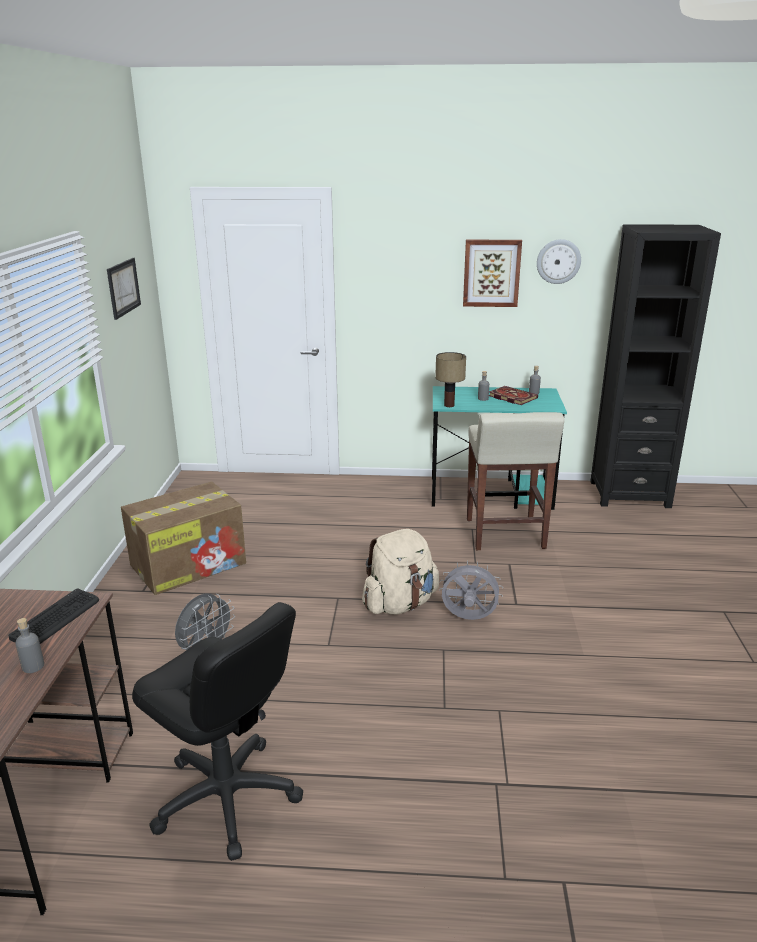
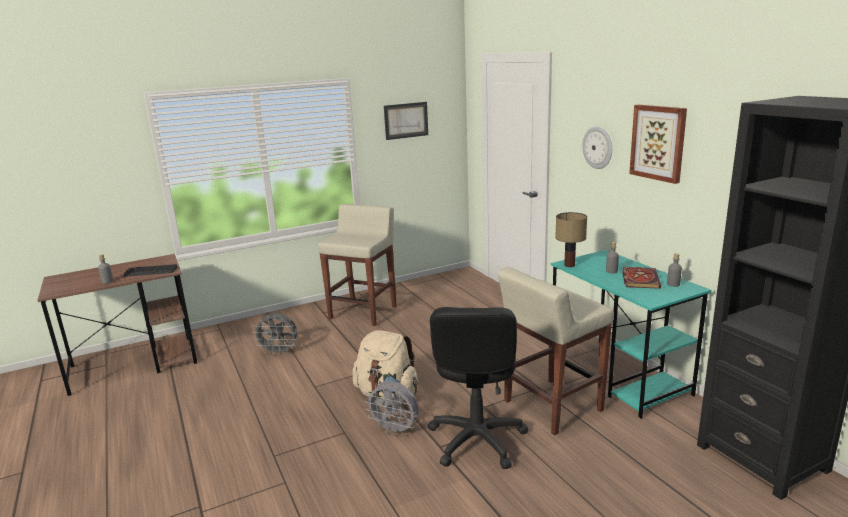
camera: 60 degrees right, 5 degrees down
cardboard box [121,481,246,595] -> beige stool [318,204,397,326]
black office chair [132,602,303,861] -> black office chair moved to [428,307,529,469]
grey fan [439,560,503,620] -> grey fan turned 135 degrees clockwise [364,381,419,436]
wall clock [537,239,581,284] -> wall clock moved to [582,127,612,169]

